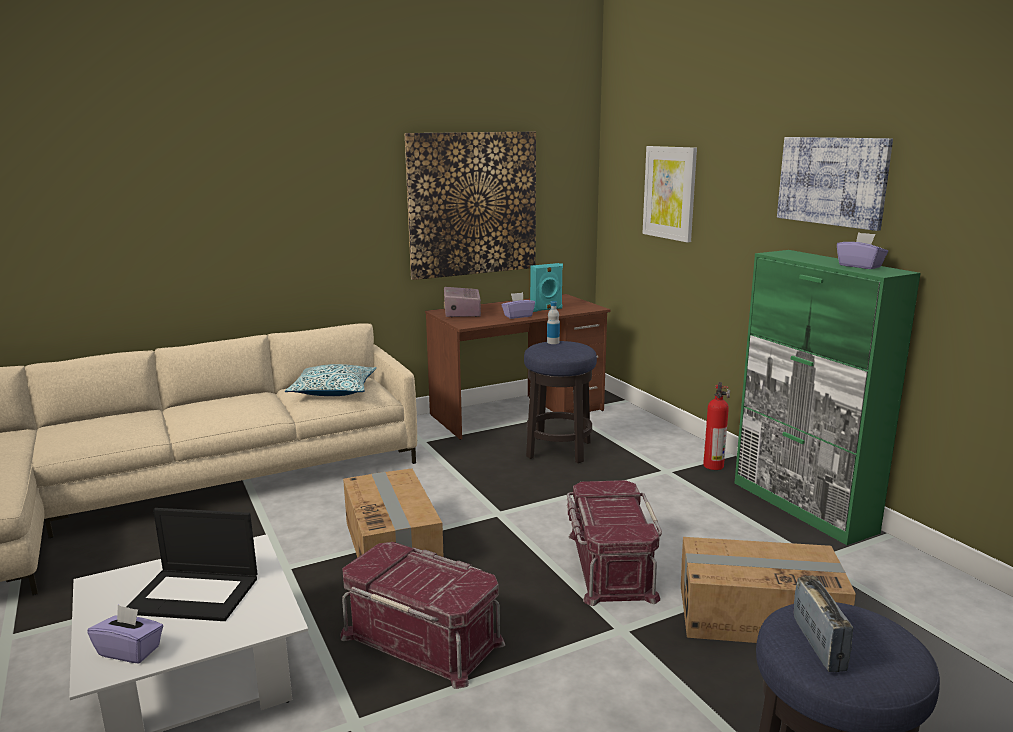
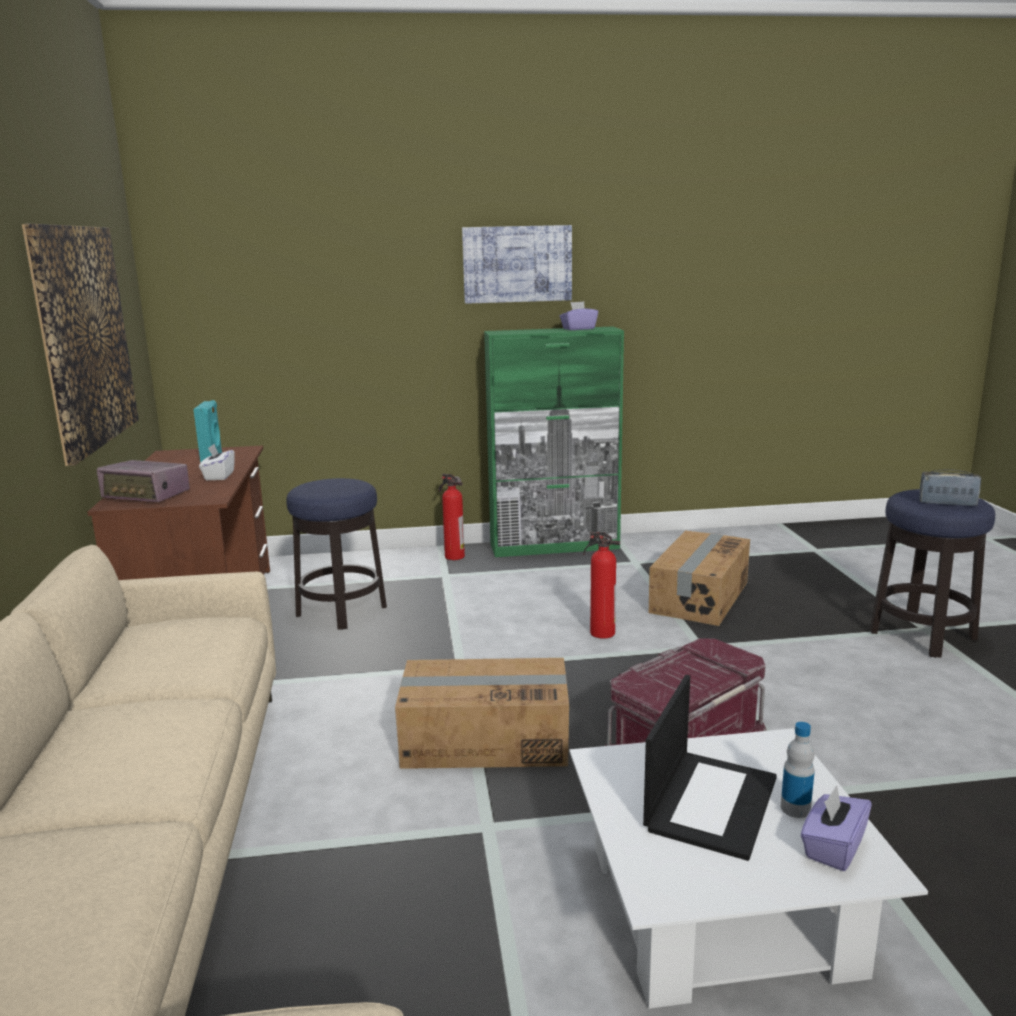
camera: 70 degrees left, 0 degrees up
pillow [285,364,377,396] -> none
purple tissue box [501,292,535,319] -> white tissue box [199,444,235,480]
bottle [547,301,560,344] -> bottle moved to [781,722,815,818]
red storage box [567,480,662,606] -> fire extinguisher [583,532,620,639]
picture [643,146,697,243] -> none

